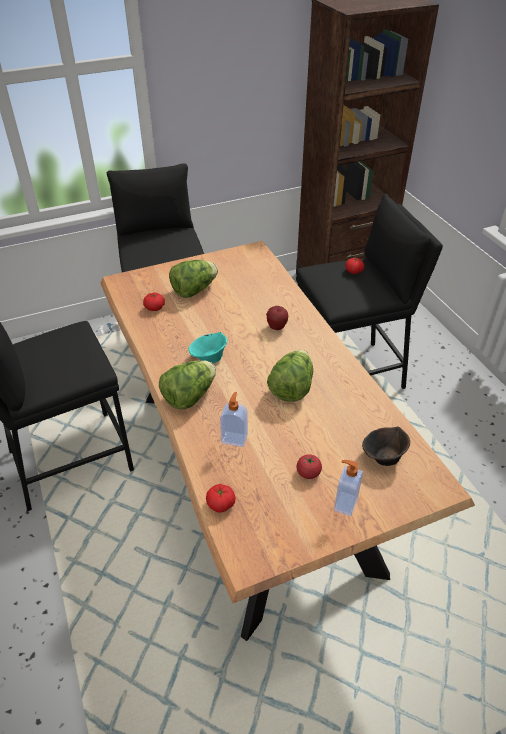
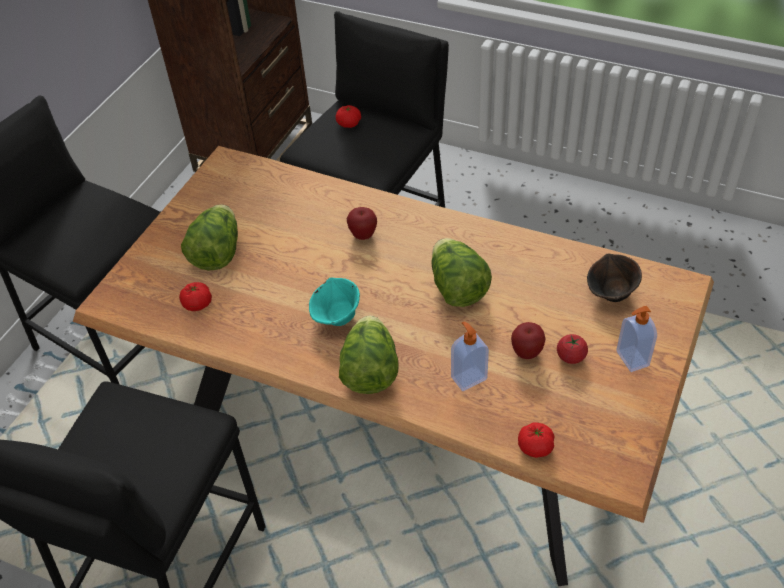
camera: 40 degrees left, 5 degrees up
none -> apple [511,322,546,359]

